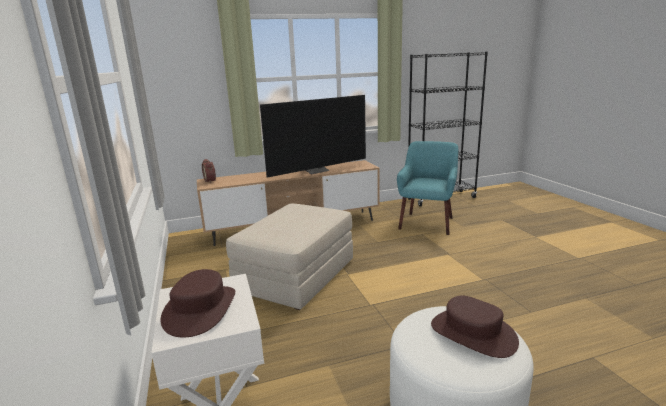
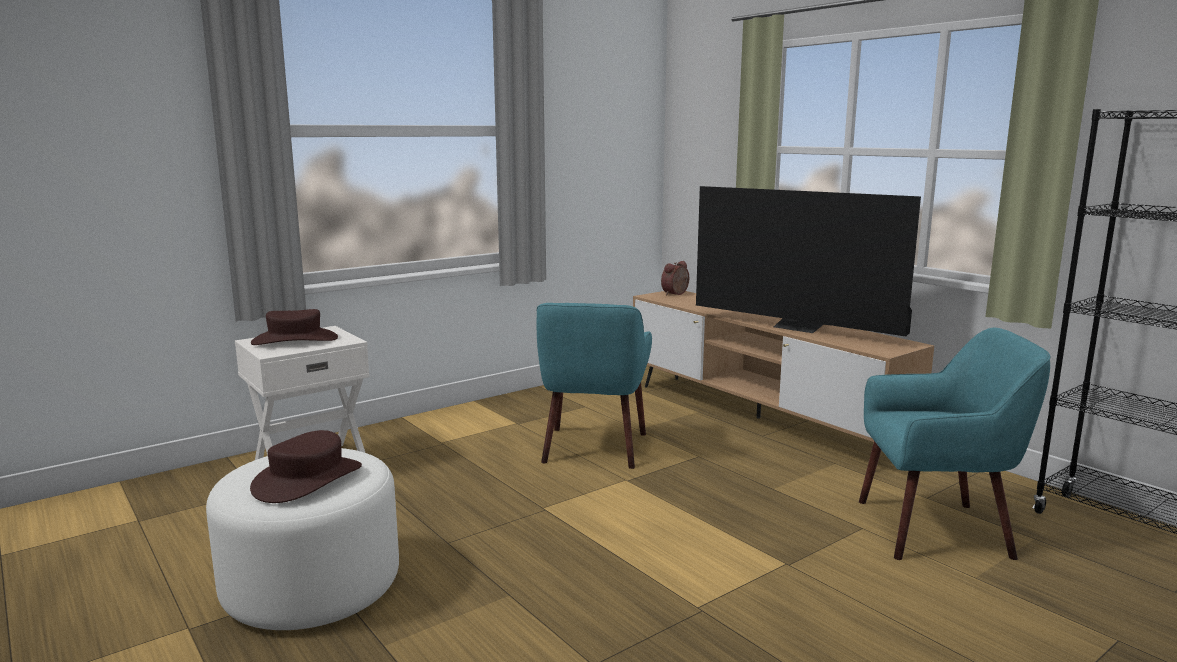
camera: 70 degrees right, 5 degrees down
beige ottoman [226,204,353,310] -> turquoise armchair [537,303,652,469]

